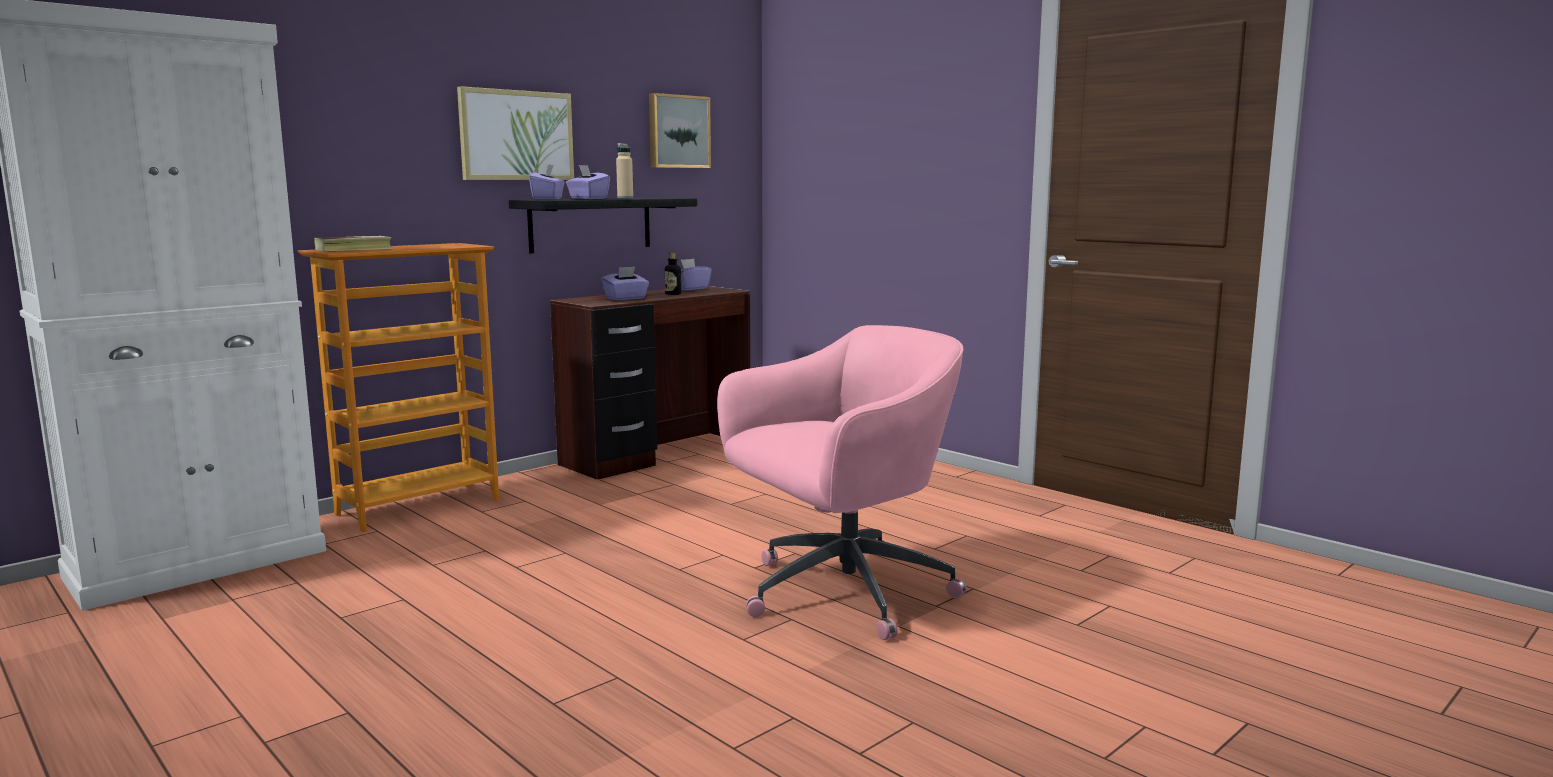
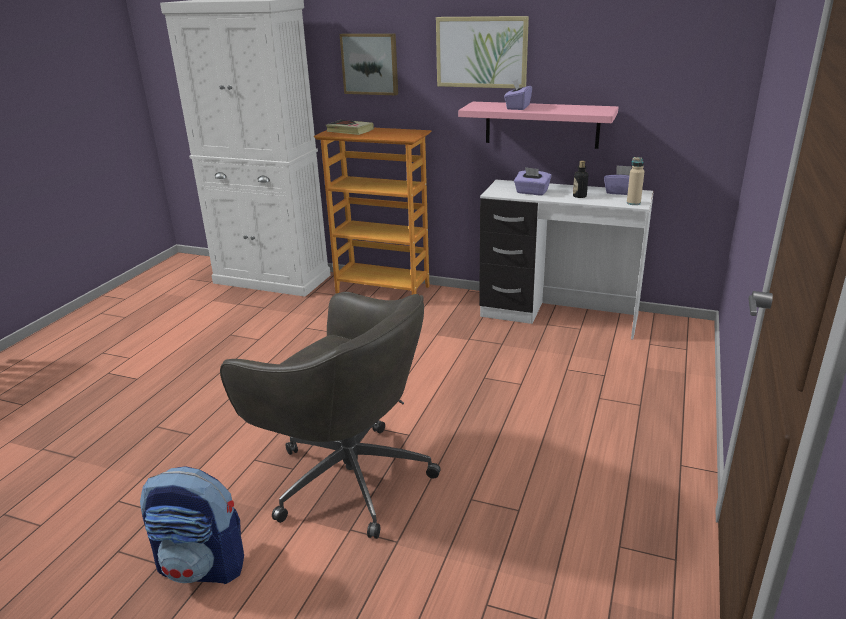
camera: 65 degrees right, 15 degrees up
black shelf [509,198,697,253] -> pink shelf [458,102,618,149]
purple tissue box [529,164,565,200] -> none
brown desk [550,286,751,480] -> white desk [479,180,654,339]
beige bottle [616,143,633,198] -> beige bottle moved to [627,157,645,205]
picture [649,93,711,168] -> picture moved to [340,33,398,95]
pink office chair [717,325,967,640] -> grey office chair [220,292,441,539]
none -> backpack [140,466,244,584]

